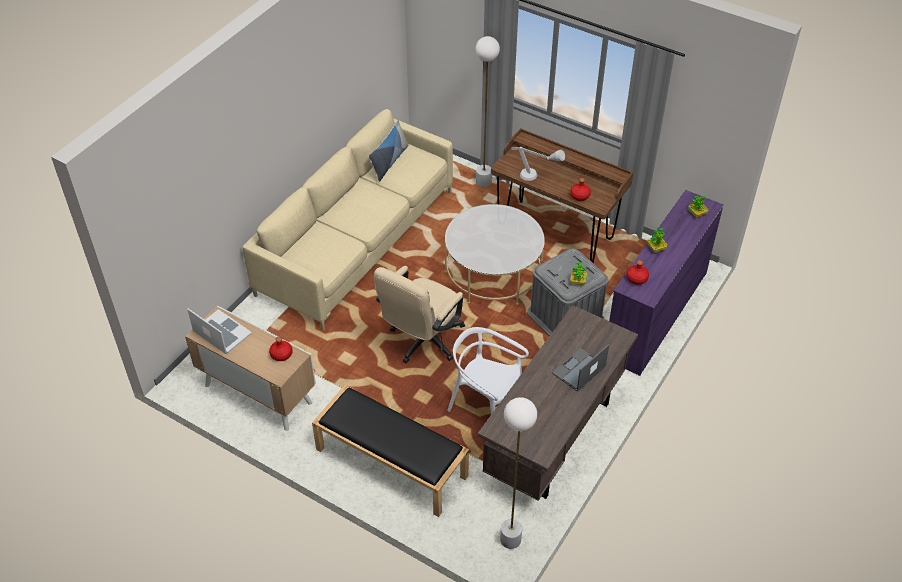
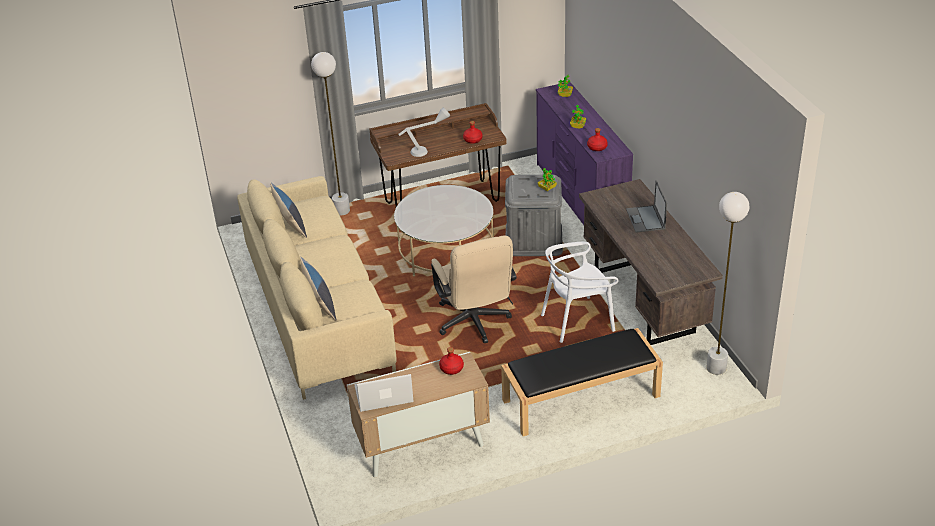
camera: 50 degrees left, 10 degrees down
none -> pillow [300,257,337,321]

